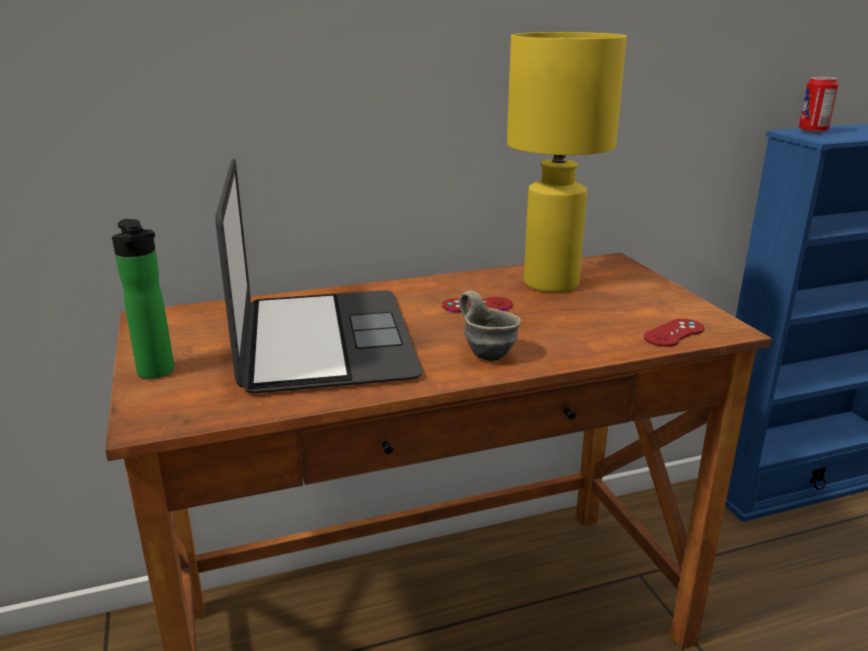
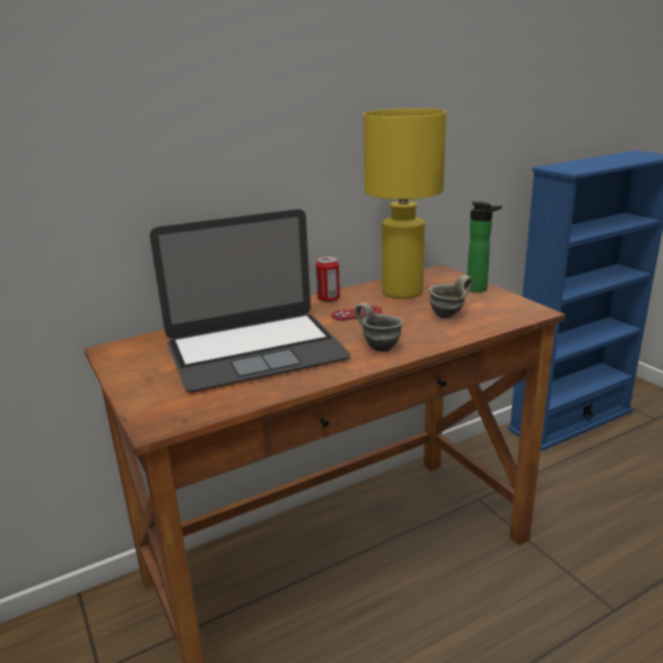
camera: 10 degrees left, 0 degrees up
bottle [112,219,174,379] -> bottle moved to [467,201,502,292]
laptop [215,159,423,393] -> laptop turned 90 degrees clockwise [150,209,350,392]
red game controller [644,319,704,347] -> none
can [799,77,839,133] -> can moved to [316,256,340,303]
none -> grey mug [429,275,472,318]

